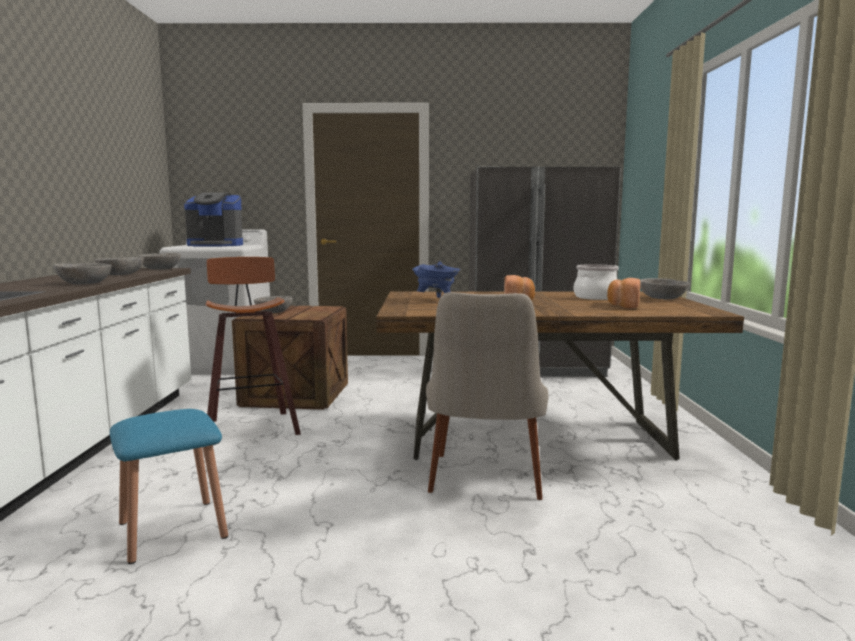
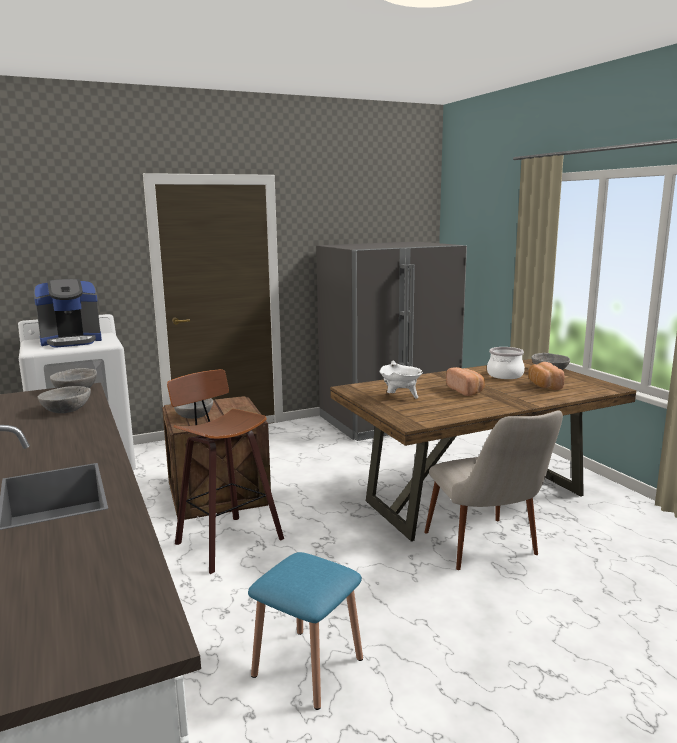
camera: 25 degrees left, 5 degrees up
grey bowl [53,263,112,284] -> none
blue cooking pot [412,261,460,298] -> white cooking pot [380,361,423,399]

